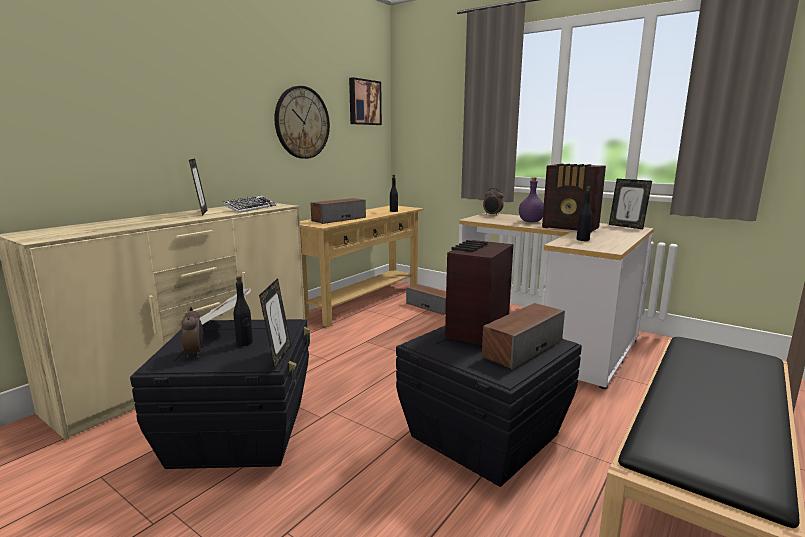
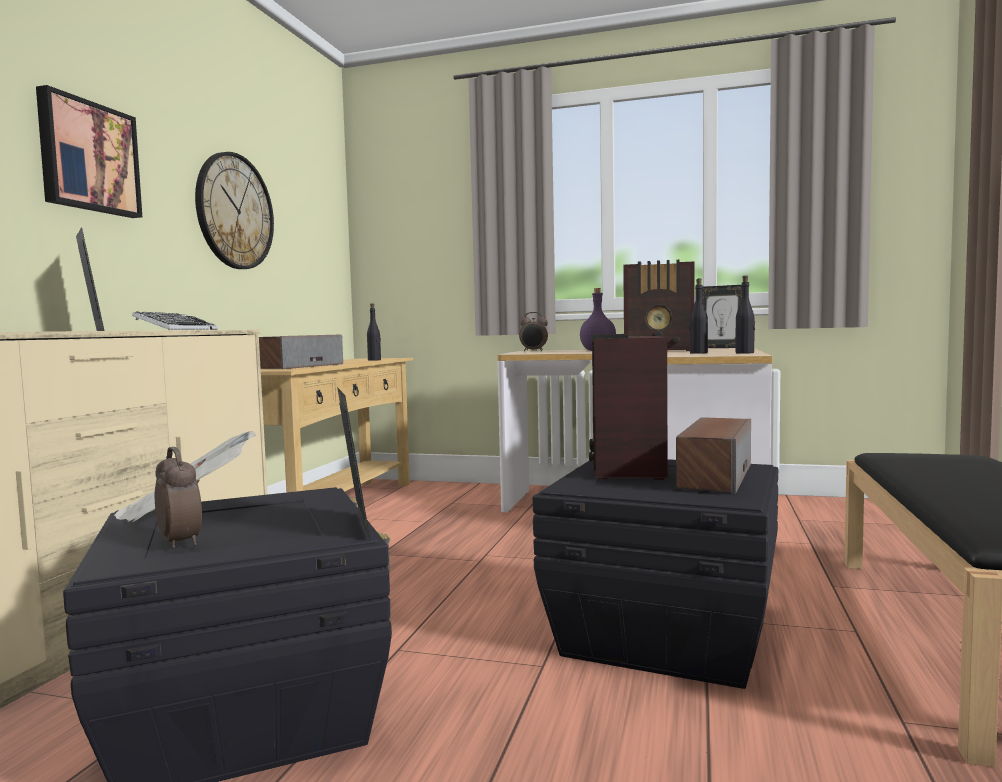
camera: 20 degrees left, 10 degrees down
black bottle [233,276,253,346] -> black bottle moved to [735,276,755,354]
picture [349,77,382,125] -> picture moved to [36,85,142,218]
speaker [406,284,446,315] -> none

